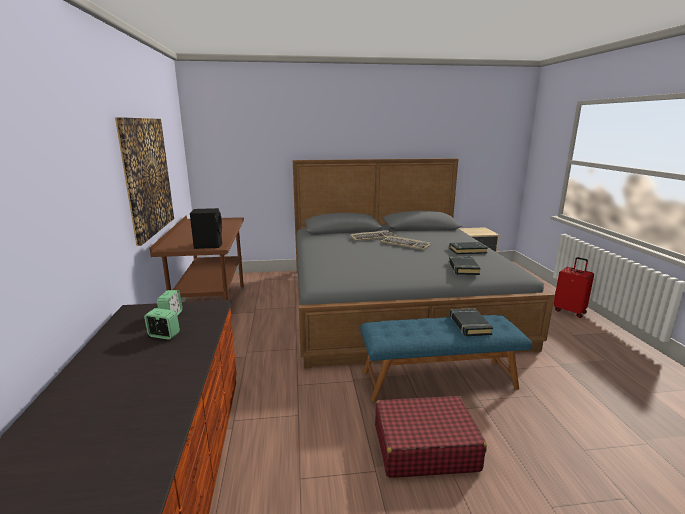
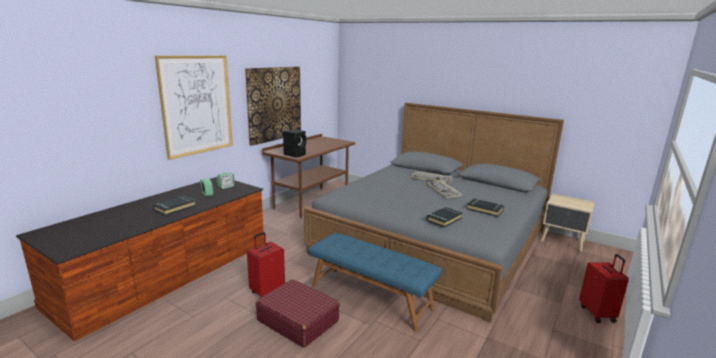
camera: 40 degrees right, 0 degrees up
black book [450,308,493,336] -> black book moved to [153,196,196,216]
none -> picture [155,56,233,160]
none -> red suitcase [247,232,285,297]

